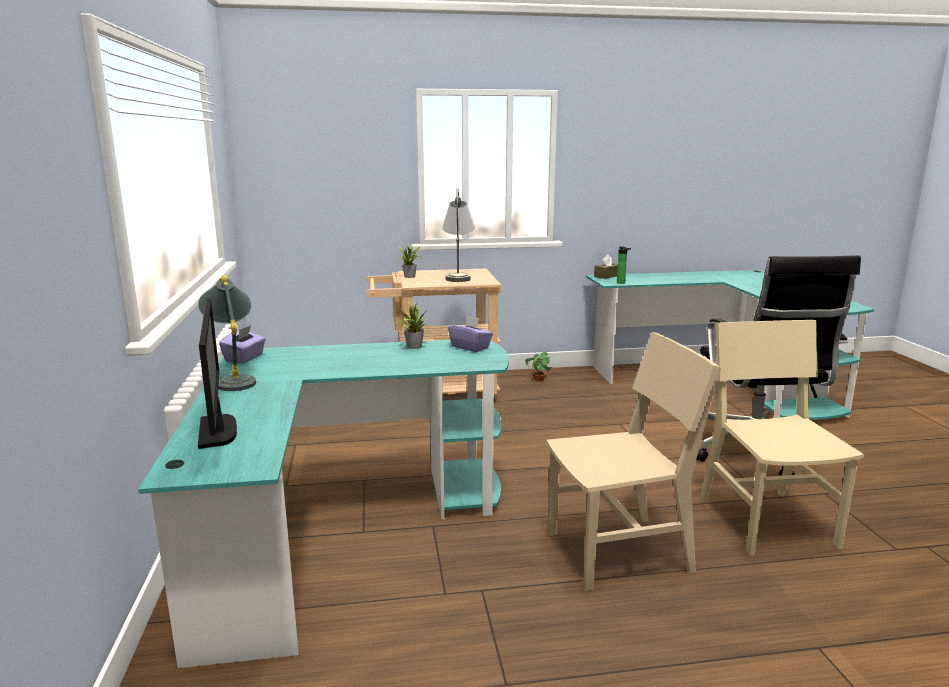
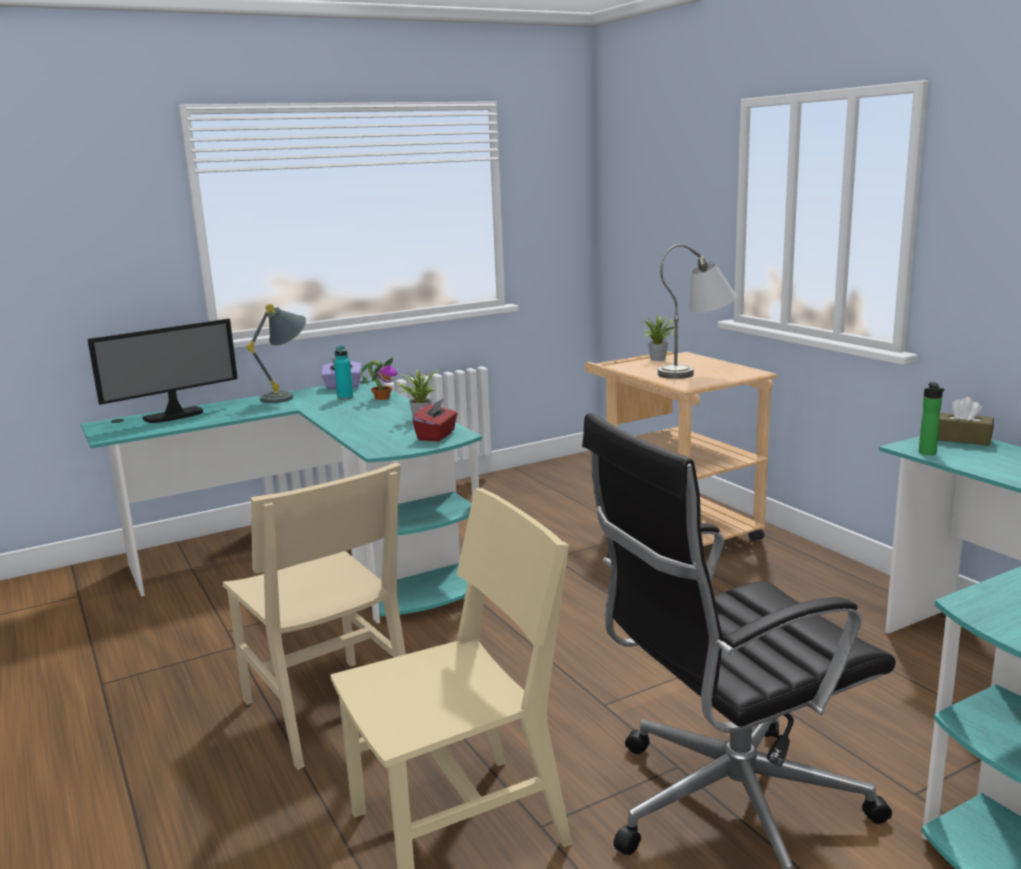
camera: 70 degrees right, 0 degrees up
purple tissue box [448,315,493,352] -> red tissue box [412,398,458,442]
potted plant [525,352,553,382] -> potted plant moved to [360,357,397,400]
none -> turquoise bottle [334,346,353,400]

